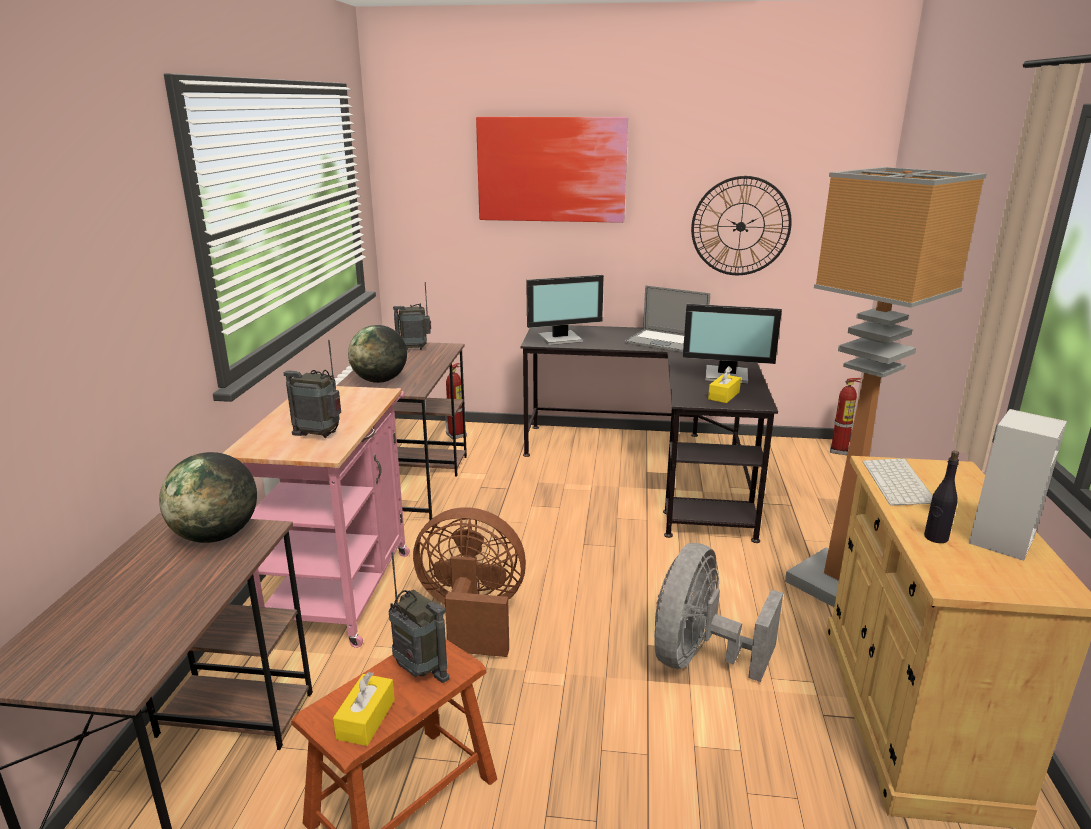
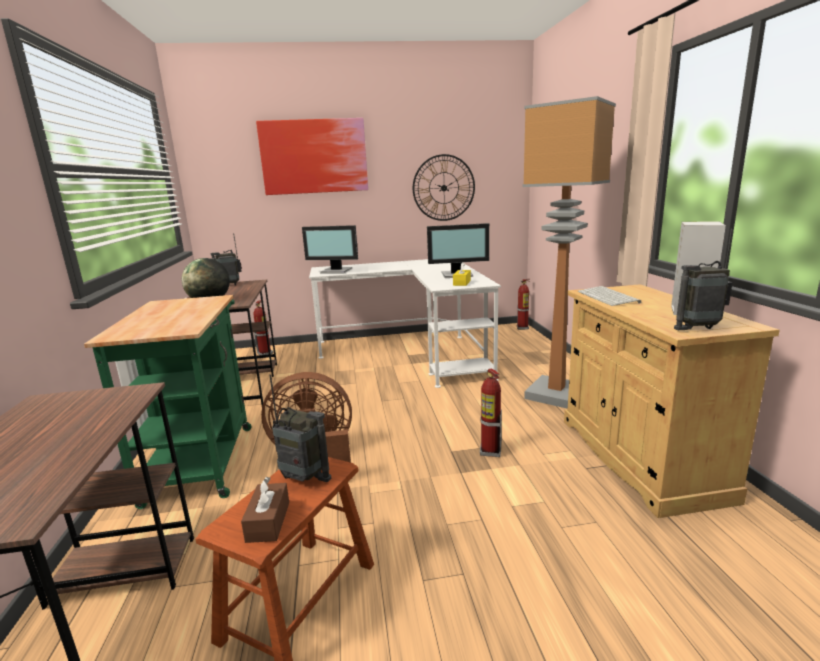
camera: 15 degrees left, 5 degrees down
globe [159,452,257,543] -> none
pink cart [222,386,410,648] -> green cart [84,295,252,509]
radio [283,340,341,438] -> radio moved to [674,229,732,330]
yellow tissue box [333,672,395,746] -> brown tissue box [241,477,289,543]
black desk [520,325,778,543] -> white desk [309,259,501,388]
monitor [526,275,604,345] -> monitor turned 45 degrees clockwise [302,225,358,274]
laptop [625,285,710,352] -> none
grey fan [654,543,783,682] -> fire extinguisher [480,368,502,457]
black bottle [924,451,959,543] -> none

